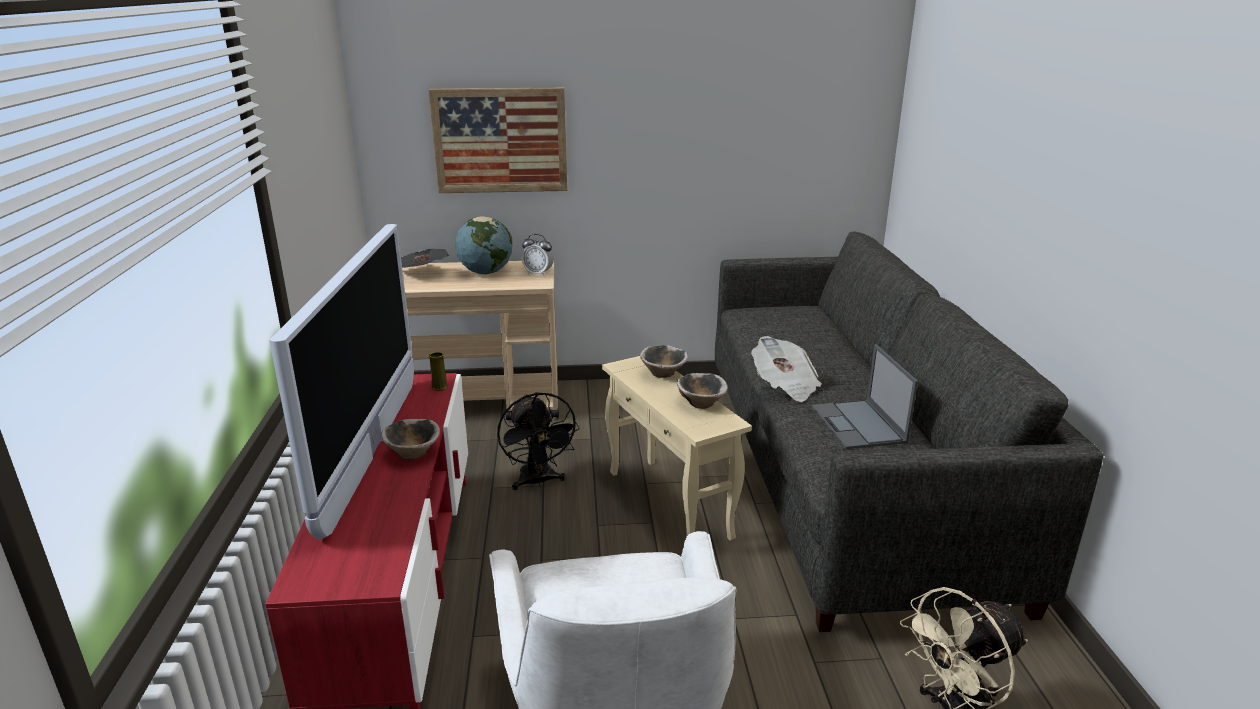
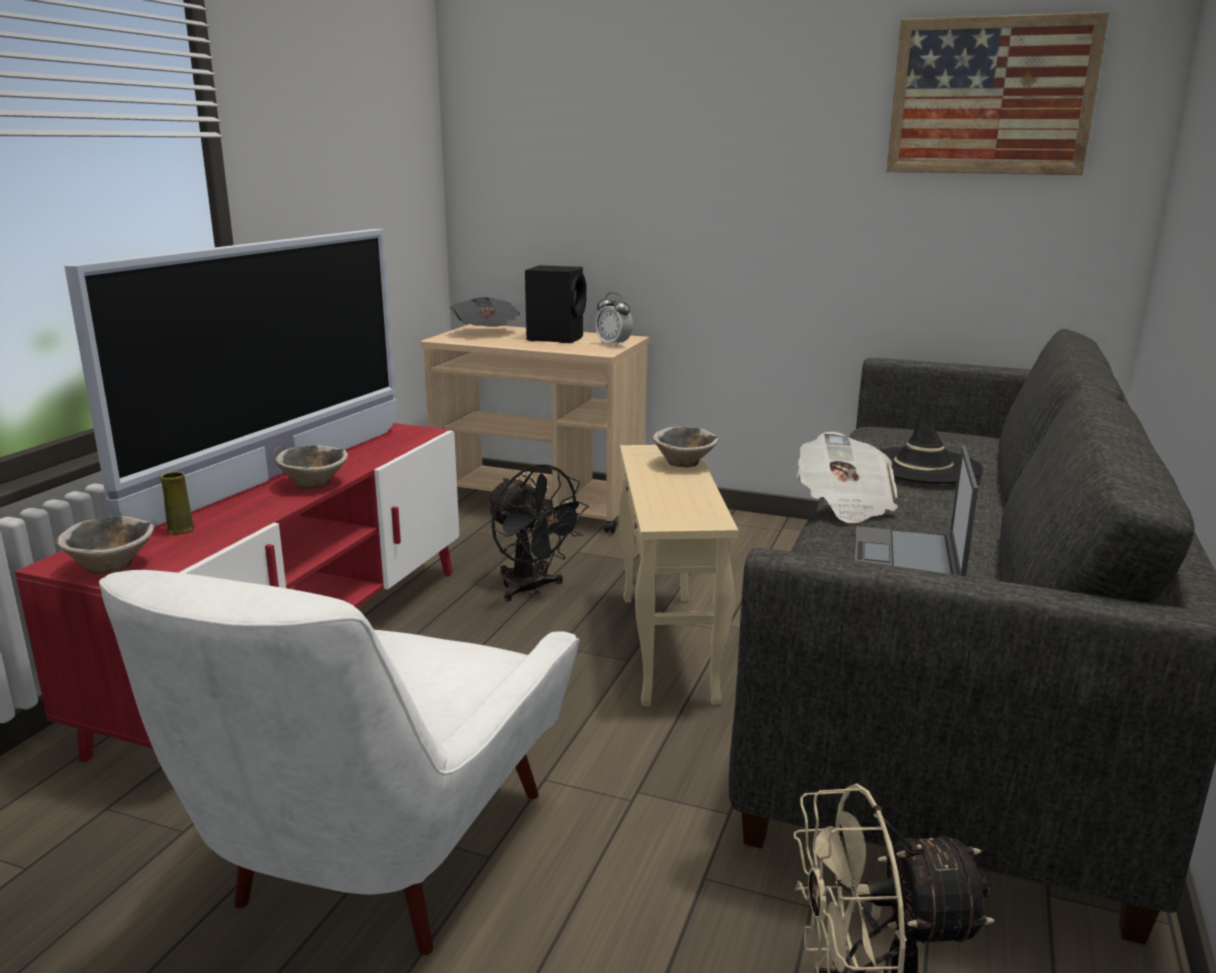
camera: 25 degrees right, 5 degrees down
picture [428,87,568,193] -> picture moved to [886,12,1109,175]
yellow vase [429,352,448,391] -> yellow vase moved to [161,472,194,535]
globe [455,216,512,274] -> black speaker [525,265,586,343]
black fan [497,392,580,490] -> black fan turned 45 degrees counterclockwise [486,464,589,601]
bowl [677,373,728,409] -> bowl moved to [56,516,154,574]
none -> black hat [879,400,983,484]

